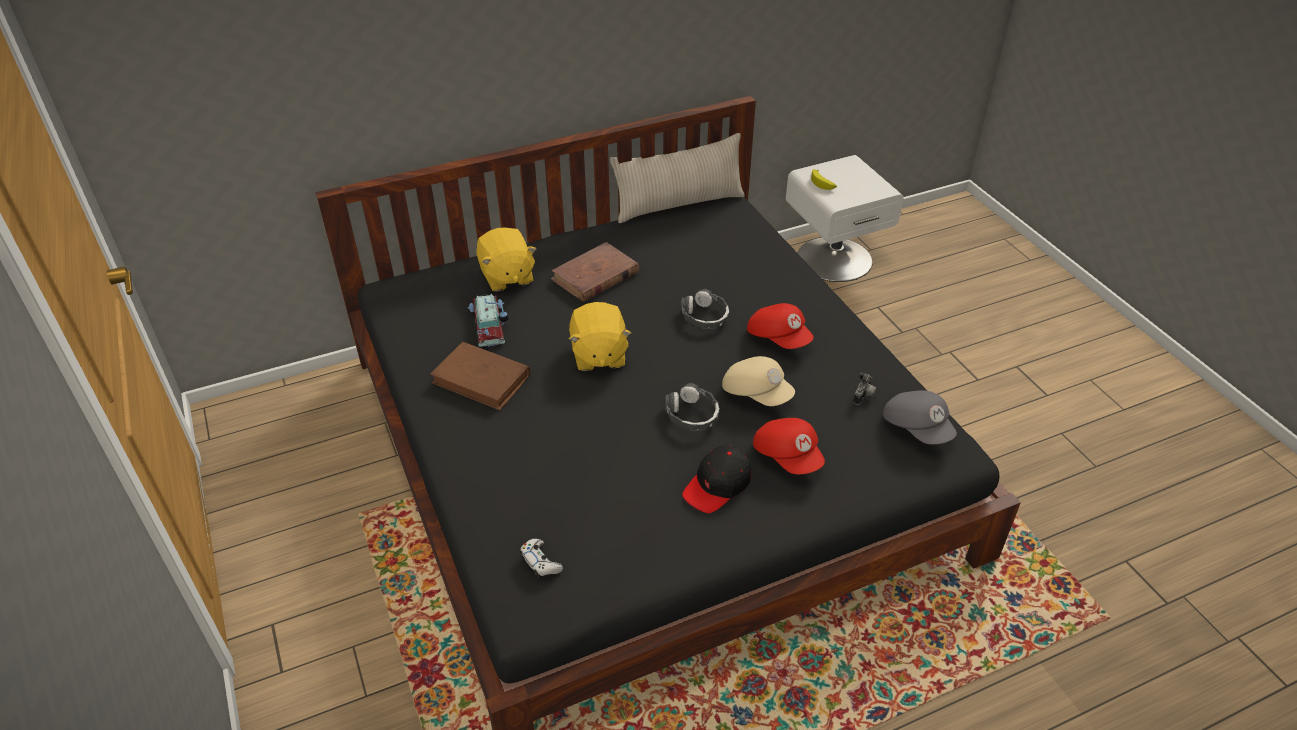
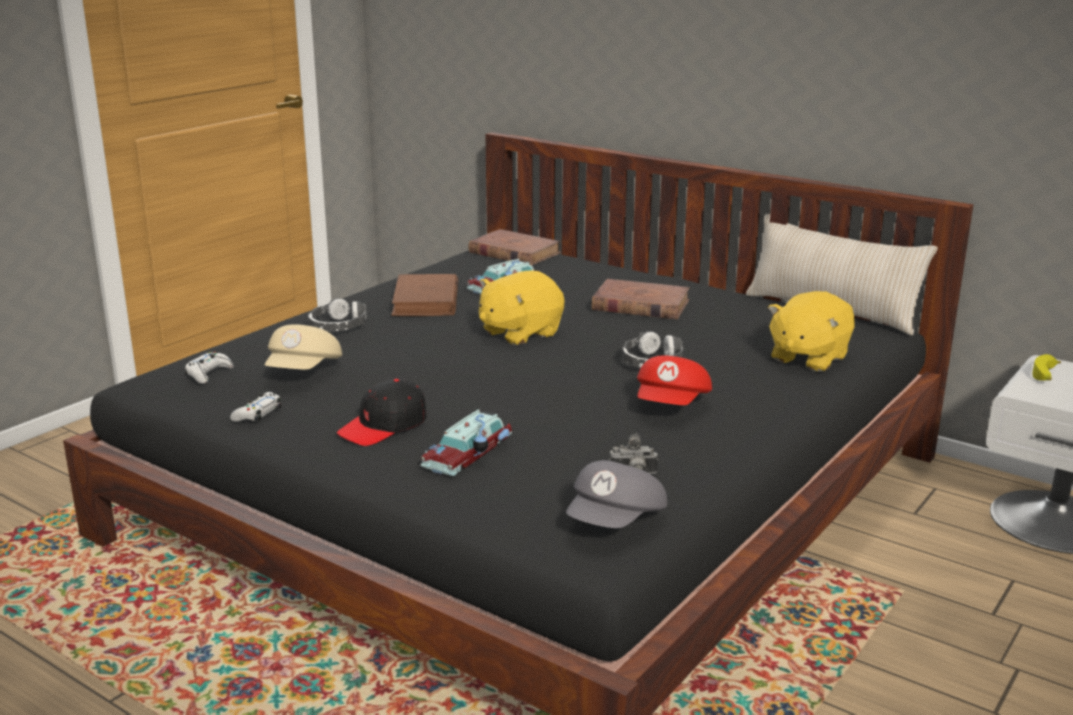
camera: 60 degrees right, 20 degrees down
yellow plush toy [476,227,536,292] -> yellow plush toy moved to [768,291,854,372]
headphones [666,383,720,431] -> headphones moved to [308,298,367,332]
black cap [682,445,751,513] -> black cap turned 60 degrees counterclockwise [337,378,427,446]
beige cap [722,356,795,406] -> beige cap moved to [264,324,342,370]
red cap [753,418,825,474] -> toy car [421,409,512,476]
none -> white game controller [230,392,281,422]
none -> brown book [468,229,561,266]

